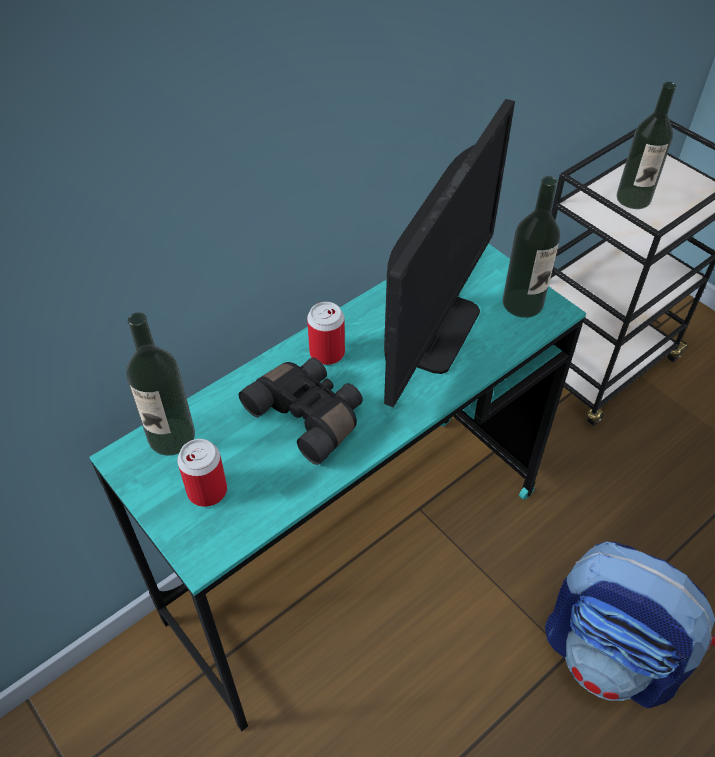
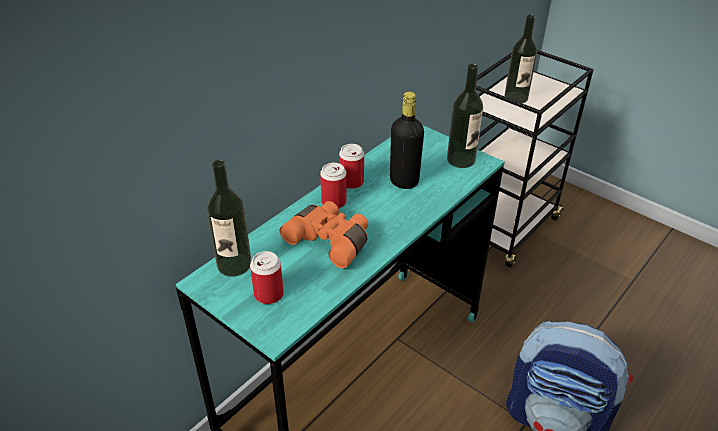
camera: 10 degrees left, 10 degrees down
black binoculars [239,358,363,465] -> orange binoculars [280,201,368,268]
monitor [384,99,515,407] -> black bottle [390,92,424,189]
none -> can [339,144,364,189]

